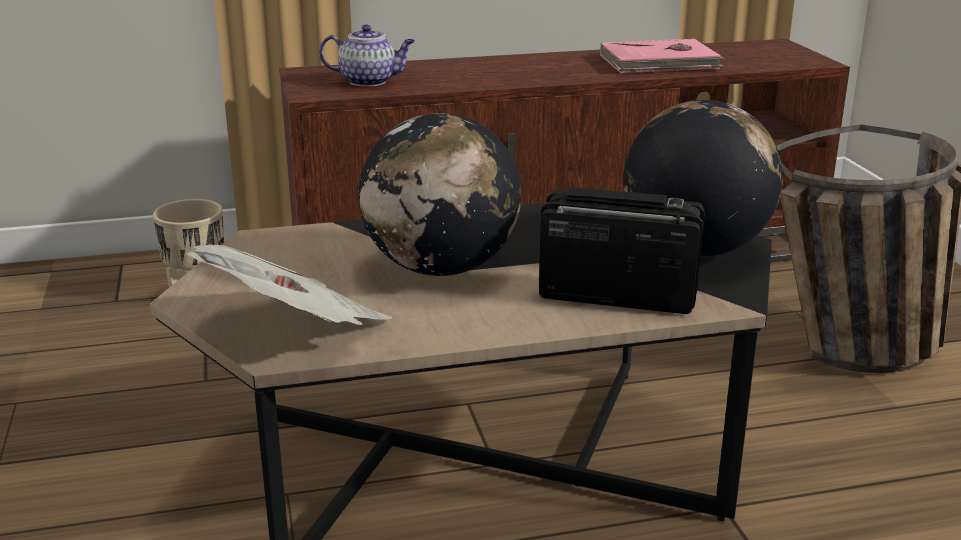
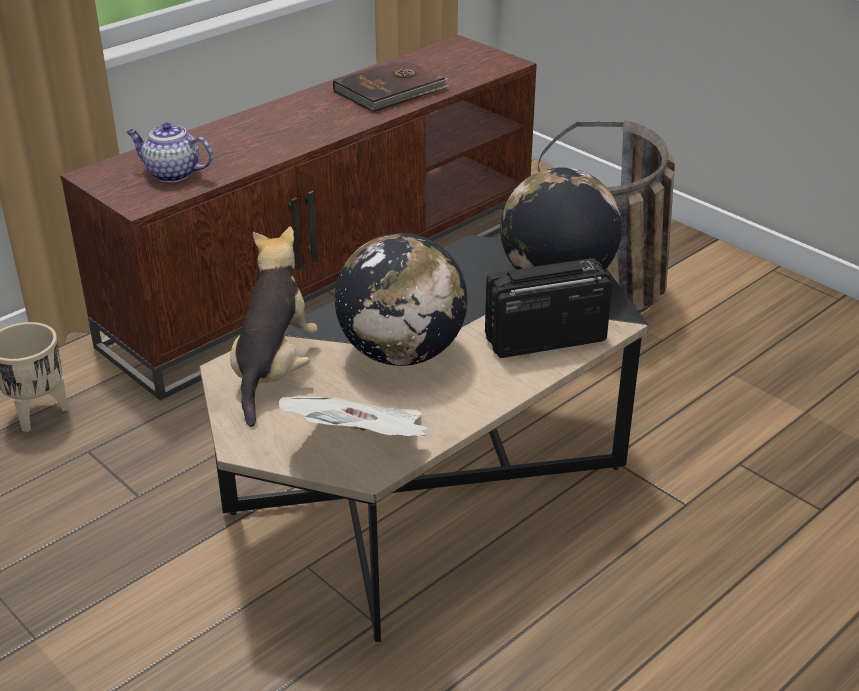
camera: 30 degrees left, 10 degrees up
teapot [319,25,415,87] -> teapot turned 135 degrees counterclockwise [126,122,213,182]
pink book [600,39,725,73] -> brown book [333,58,450,112]
none -> plush toy [230,226,318,427]

